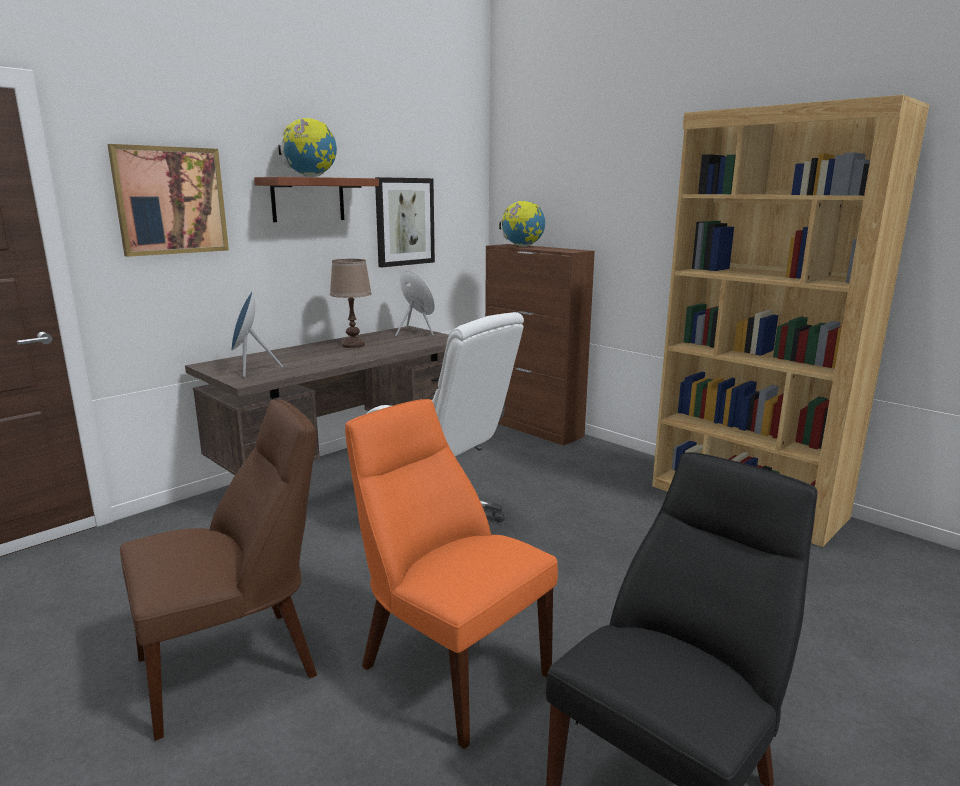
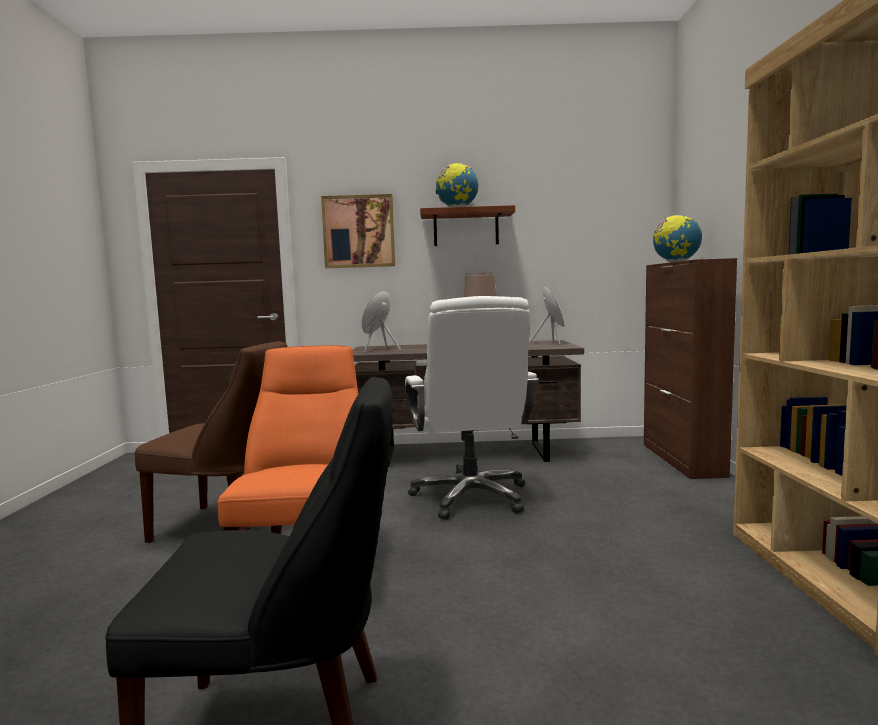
camera: 45 degrees right, 10 degrees down
picture [375,177,435,267] -> none

